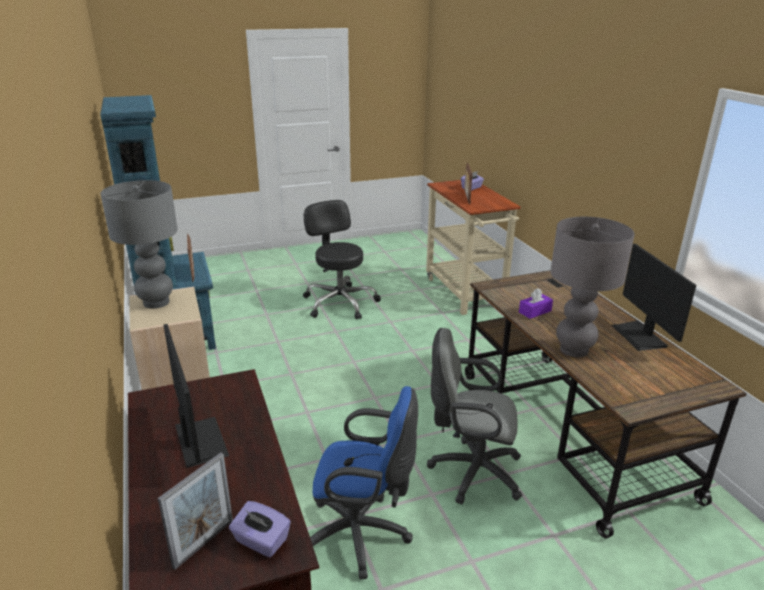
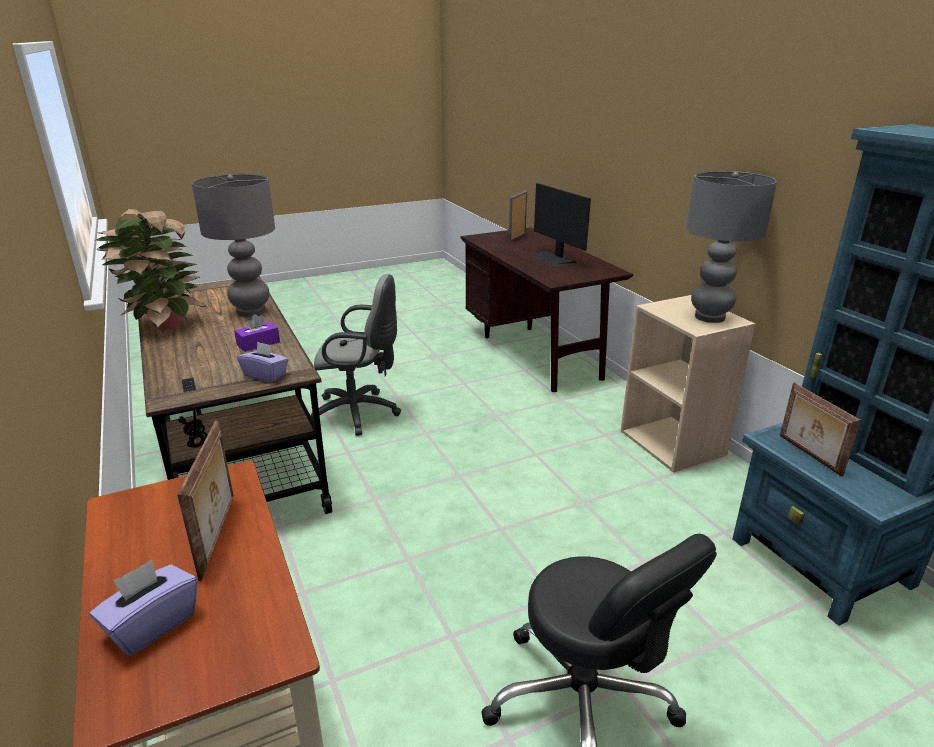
camera: 175 degrees right, 0 degrees up
purple tissue box [229,501,291,558] -> purple tissue box moved to [237,341,289,382]
blue office chair [310,386,418,580] -> none
monitor [611,244,696,351] -> potted plant [96,209,207,330]

